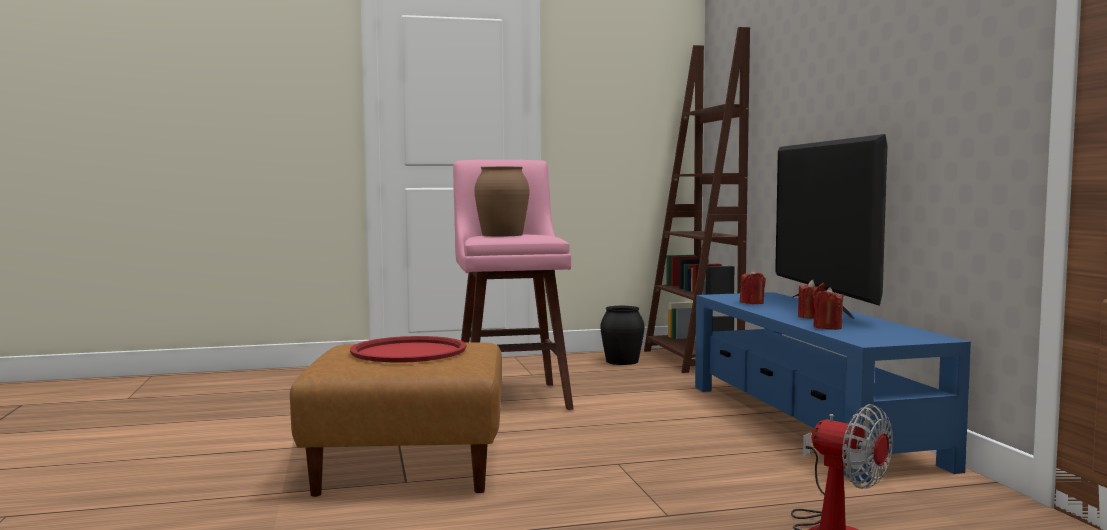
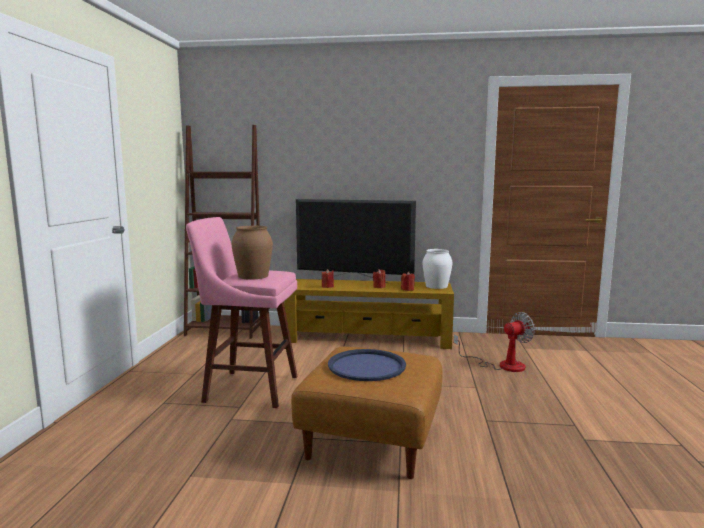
camera: 70 degrees left, 5 degrees up
red tray [350,336,467,363] -> blue tray [328,349,406,381]
black vase [600,306,644,365] -> none
blue tv stand [695,292,971,483] -> yellow tv stand [284,279,454,349]
none -> white vase [423,249,452,289]

